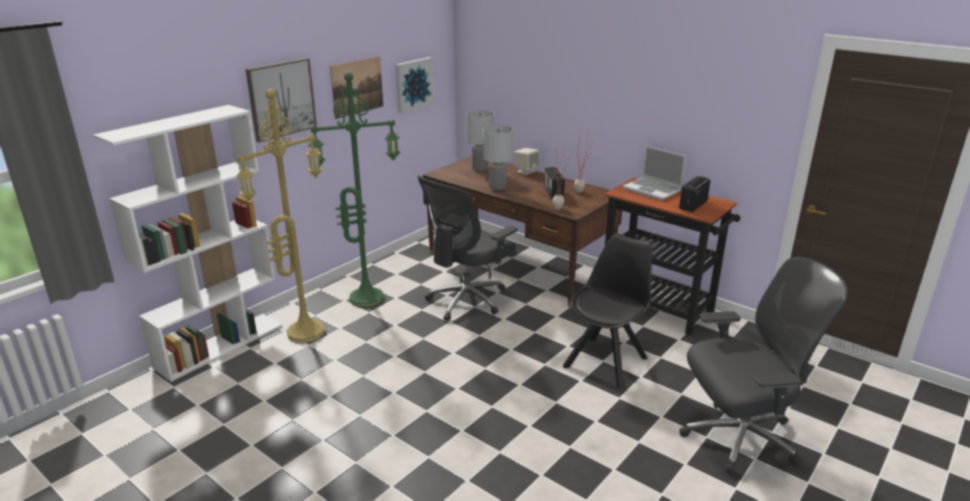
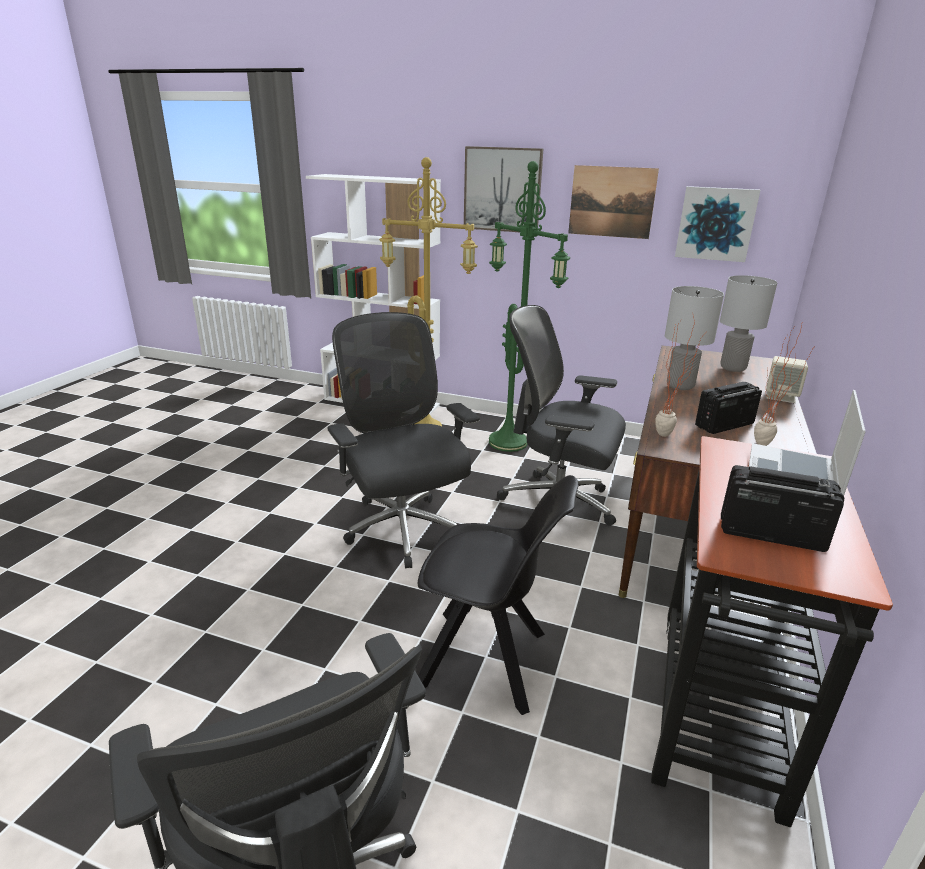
camera: 70 degrees right, 0 degrees up
none -> office chair [328,312,480,568]

